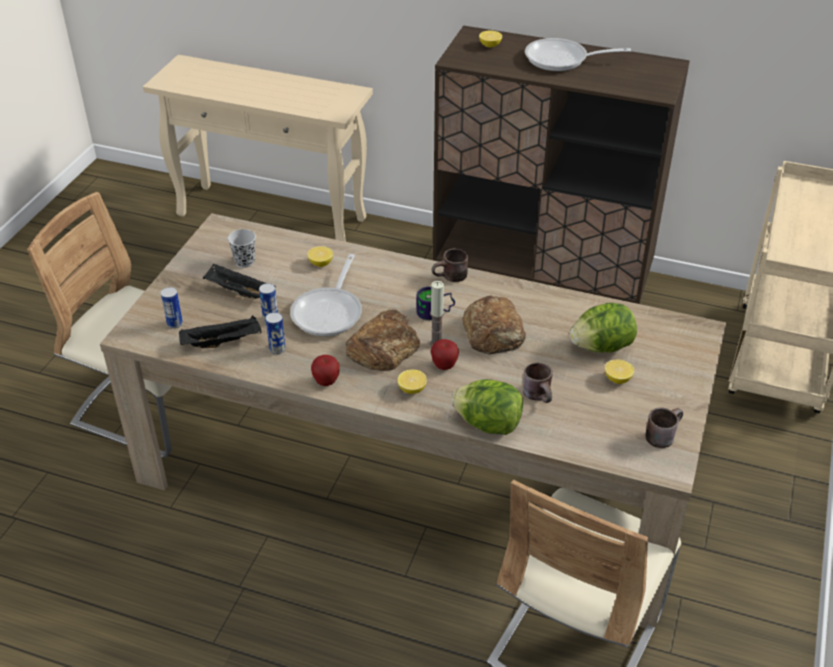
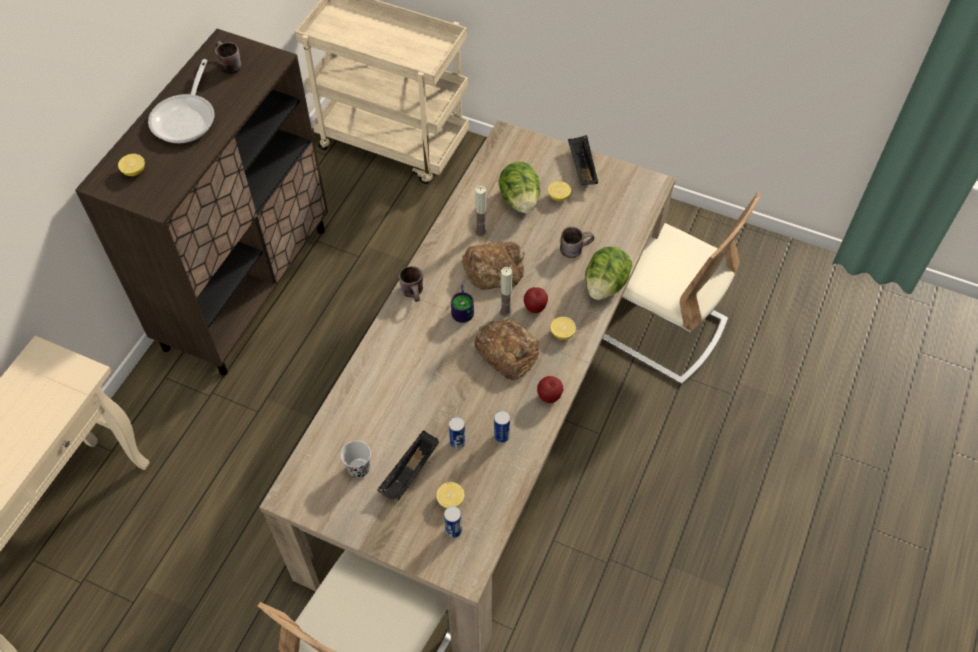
camera: 85 degrees left, 15 degrees up
black tray [179,316,262,348] -> black tray moved to [568,135,598,185]
frying pan [290,254,362,336] -> none
lemon [307,246,333,267] -> lemon moved to [436,482,464,509]
brown mug [646,407,683,448] -> brown mug moved to [215,41,242,74]
none -> candle [475,186,487,236]

